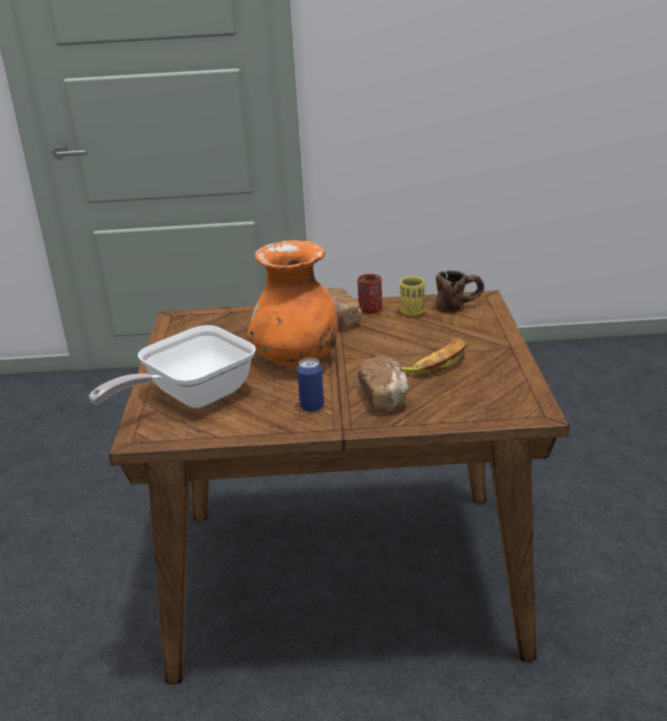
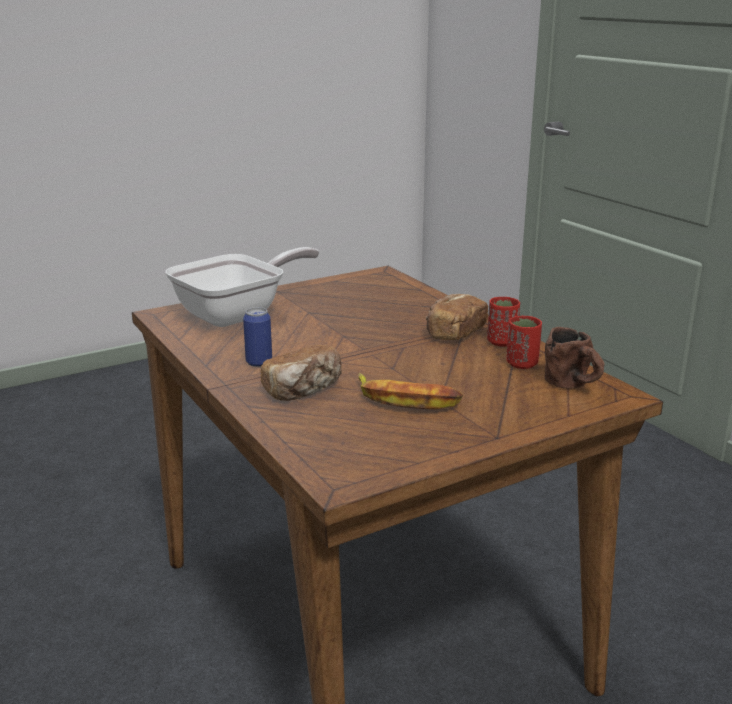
camera: 60 degrees right, 5 degrees down
frying pan [89,325,256,408] -> frying pan turned 120 degrees clockwise [165,247,319,327]
orange vase [248,240,338,365] -> none
yellow cup [400,277,425,317] -> red cup [506,316,542,369]

